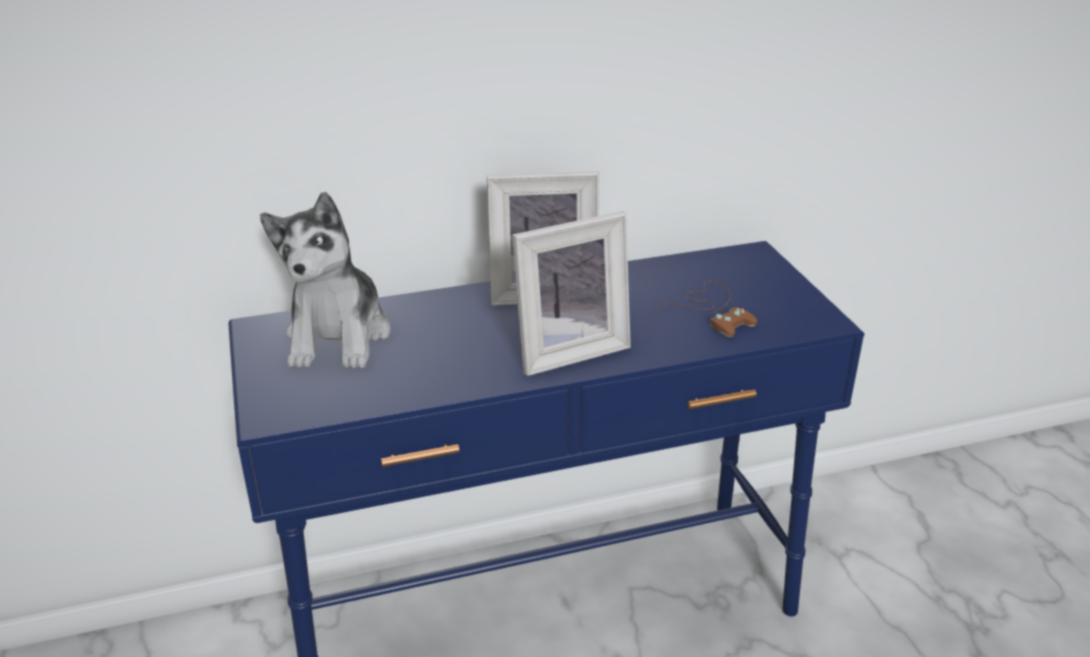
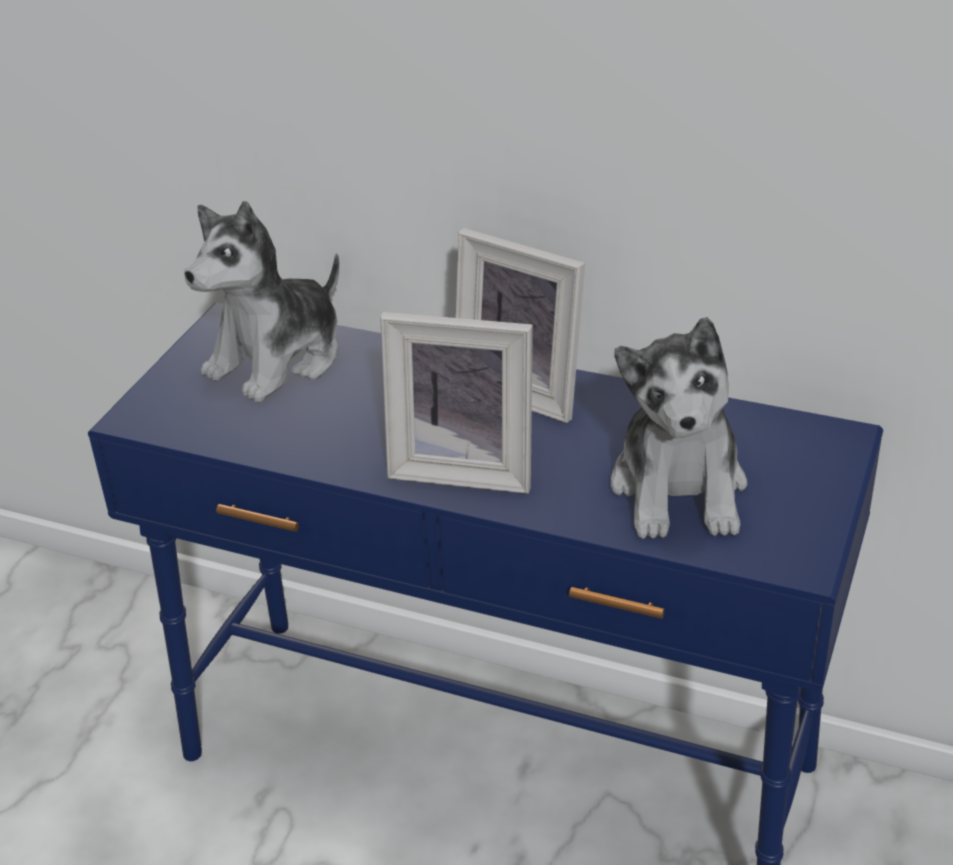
camera: 40 degrees right, 5 degrees up
brown game controller [654,281,757,337] -> plush toy [611,317,747,539]

